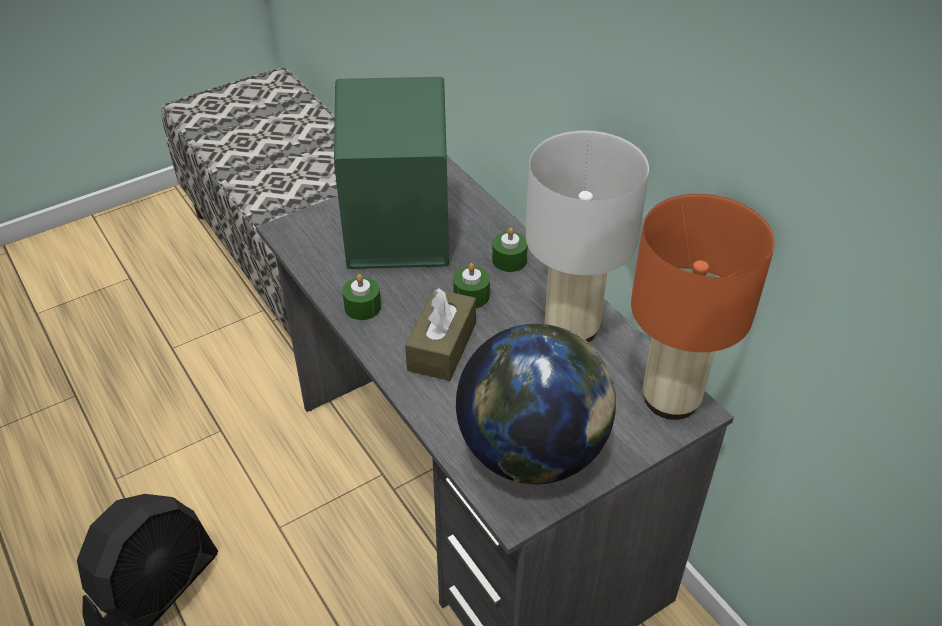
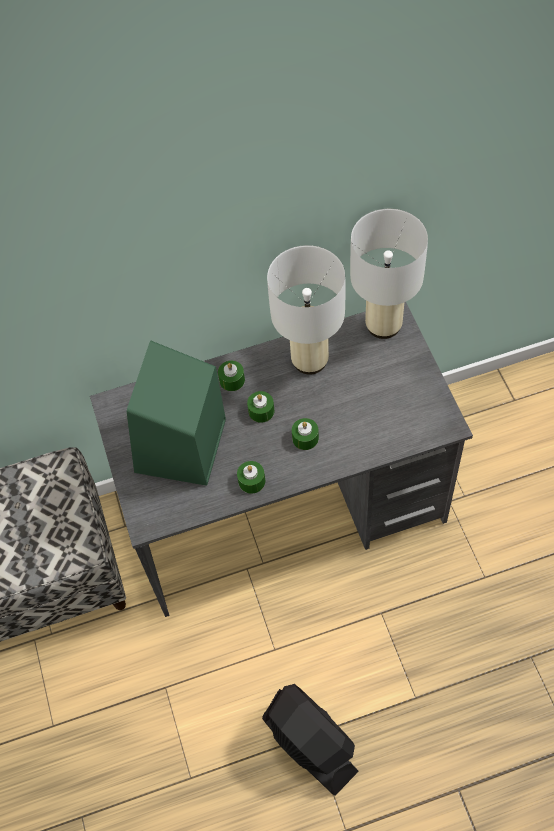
camera: 70 degrees left, 15 degrees up
brown tissue box [405,288,476,381] -> green candle [292,418,319,450]
globe [456,324,616,484] -> none
orange table lamp [631,194,775,420] -> white table lamp [350,209,428,339]

